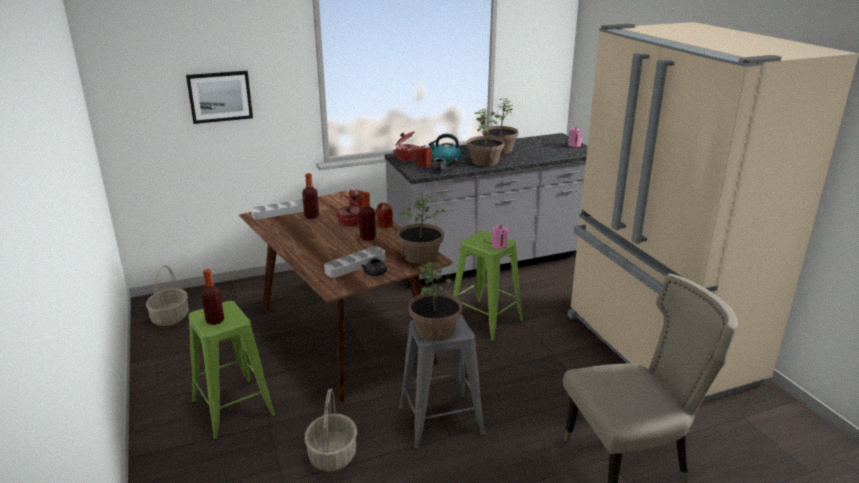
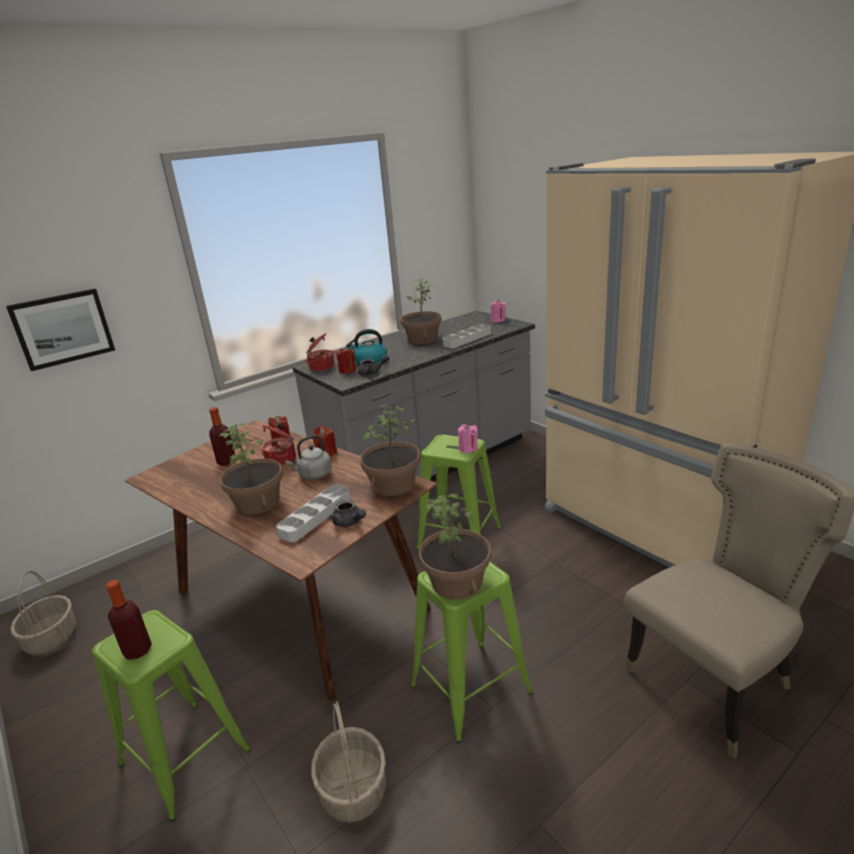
camera: 15 degrees left, 0 degrees up
grey tray [251,199,304,220] -> grey tray moved to [443,324,491,348]
bottle [359,192,376,241] -> grey kettle [285,435,332,480]
grey stool [399,314,485,449] -> green stool [410,562,533,743]
potted plant [467,108,505,166] -> potted plant moved to [220,423,283,515]

